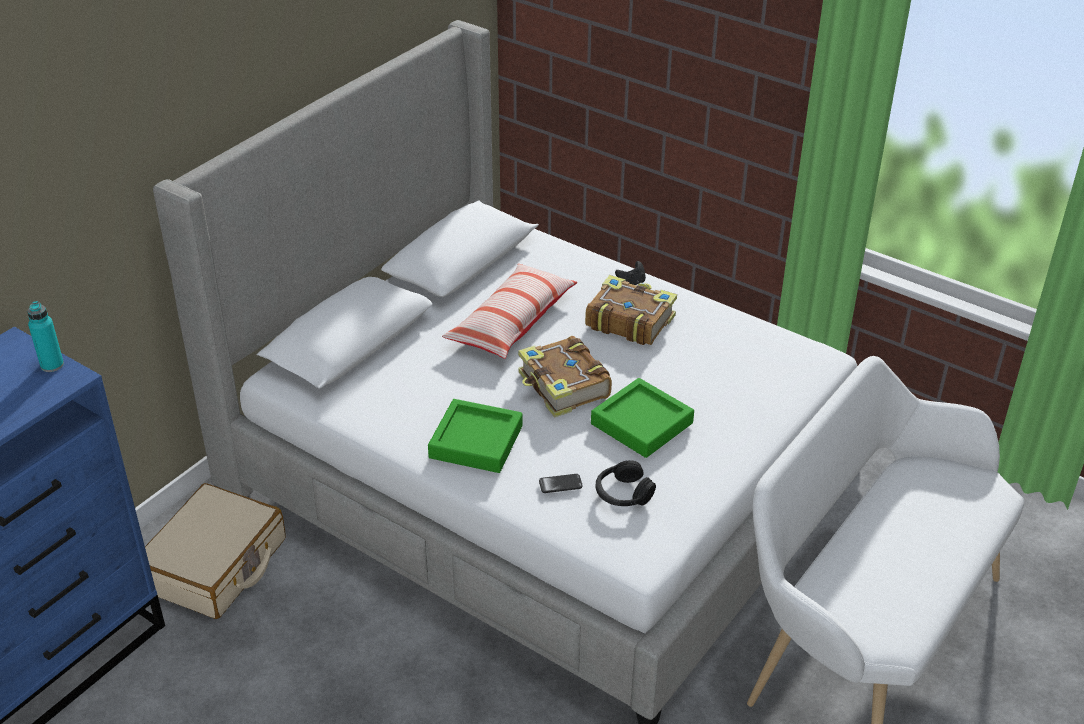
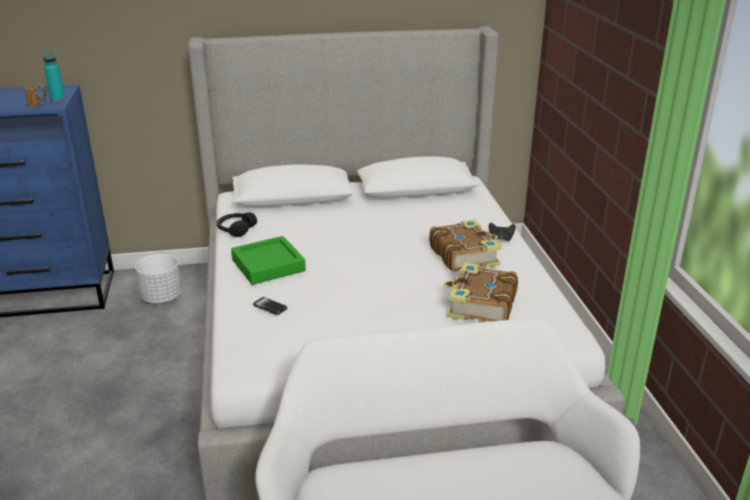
camera: 45 degrees right, 10 degrees down
beige suitcase [145,483,286,619] -> white planter [135,254,182,303]
pillow [442,264,577,359] -> none
book [518,336,612,418] -> book moved to [444,263,518,322]
green tray [591,378,694,458] -> none
black headphones [596,460,656,506] -> black headphones moved to [217,212,257,237]
none -> mug [24,85,47,107]

